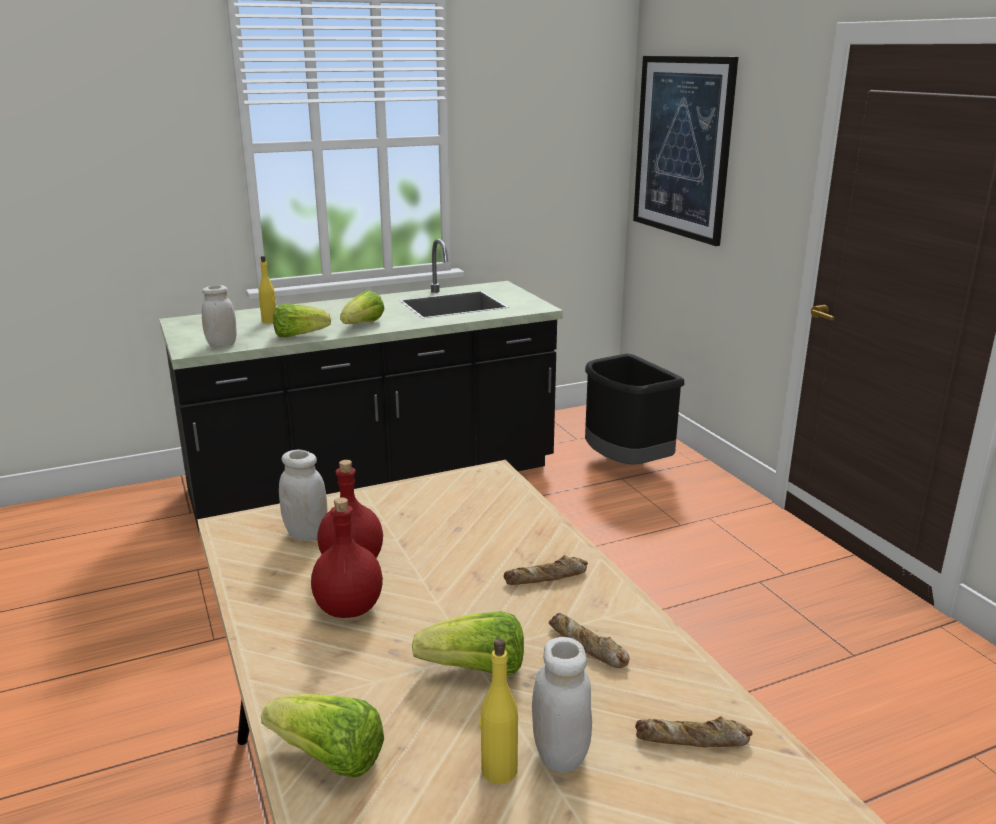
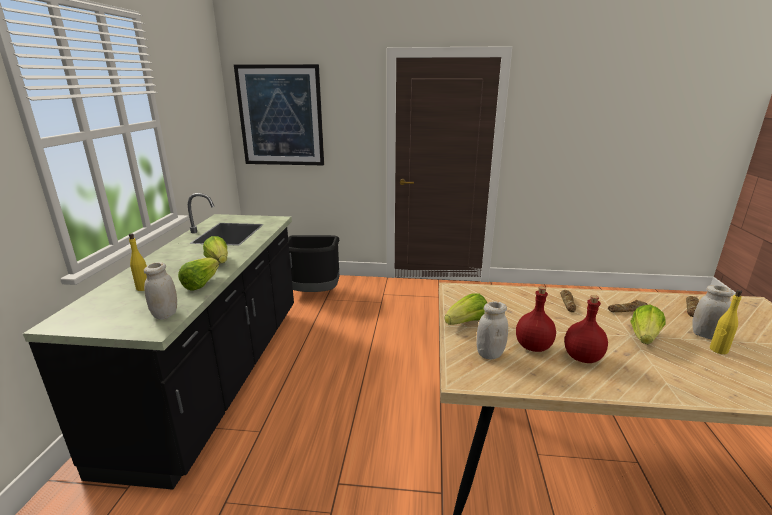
camera: 60 degrees left, 0 degrees up
lettuce [261,694,384,777] -> lettuce moved to [445,293,487,325]

